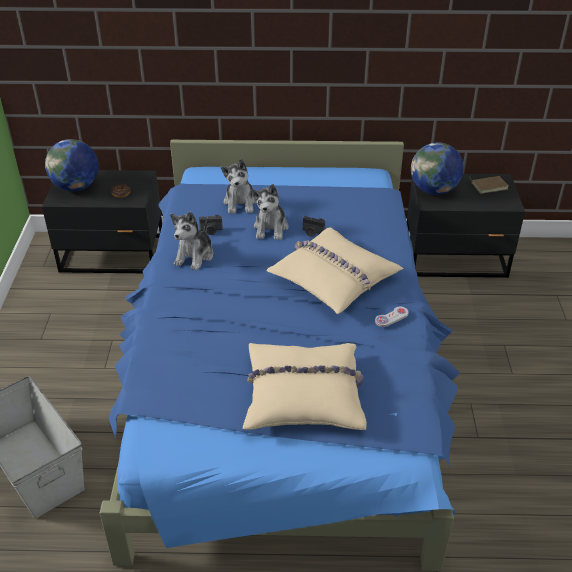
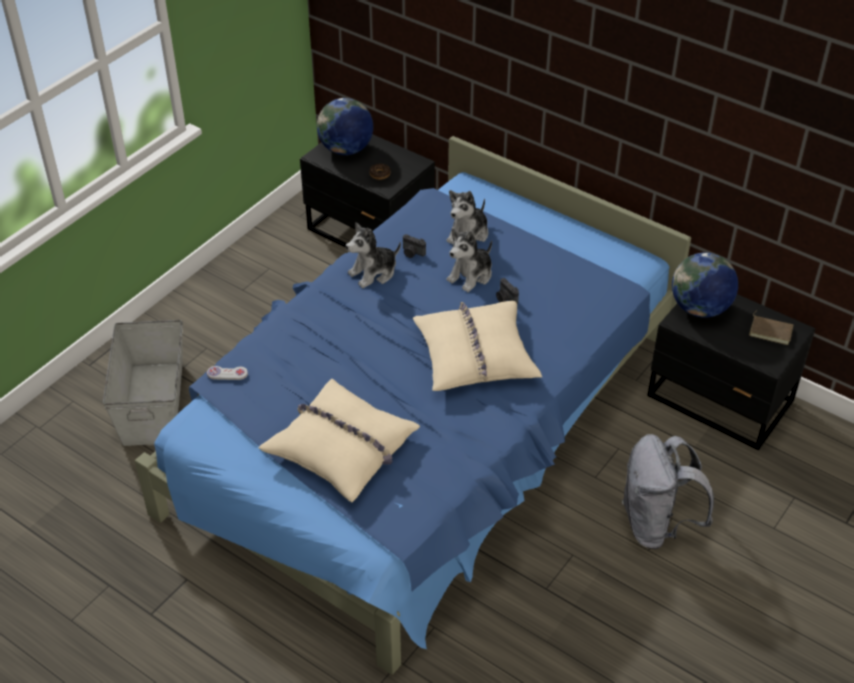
camera: 35 degrees right, 5 degrees up
white game controller [375,307,409,327] -> white game controller moved to [207,366,248,380]
none -> grey backpack [622,434,714,549]

